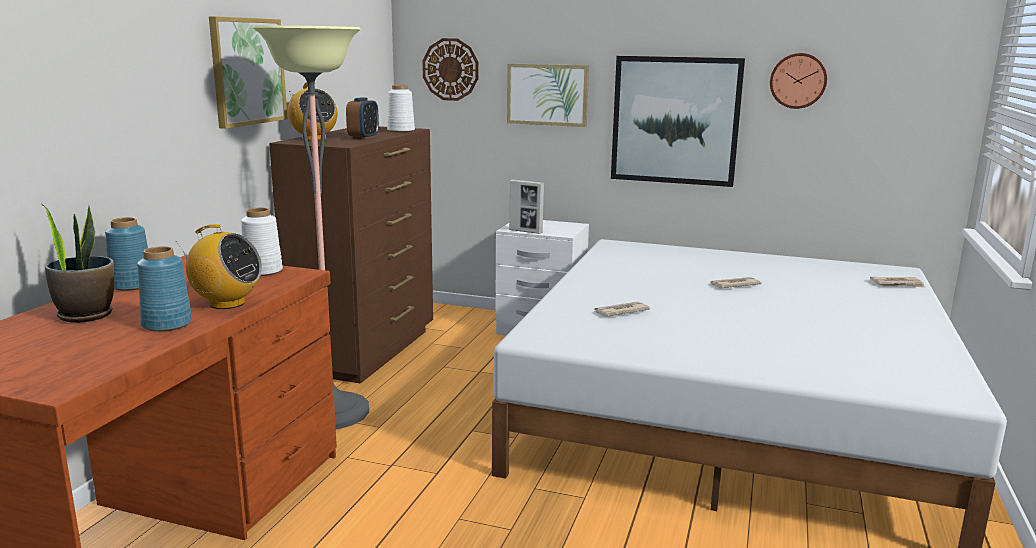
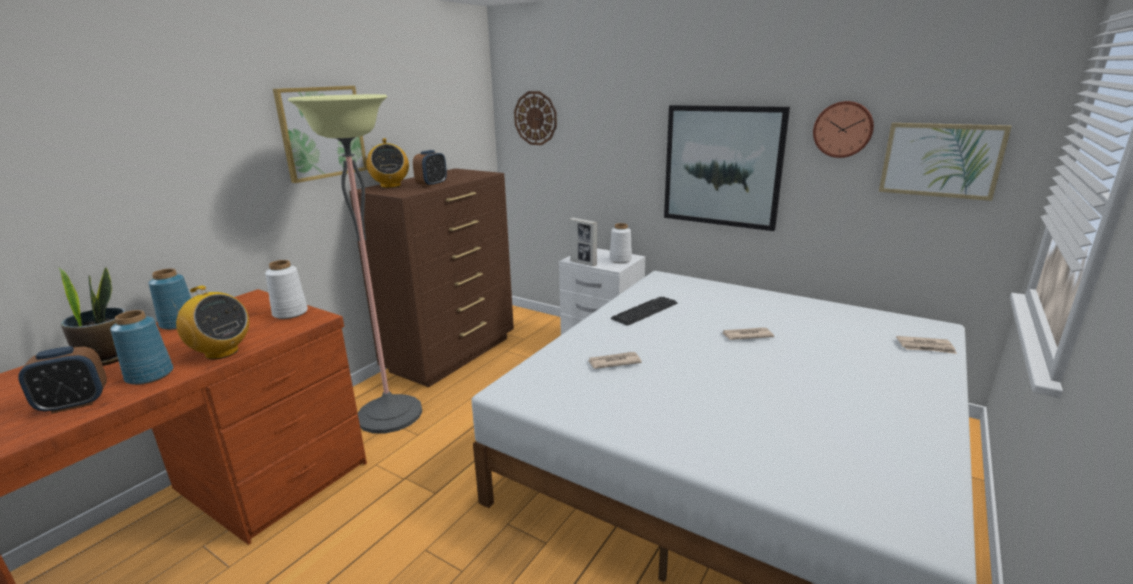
camera: 15 degrees right, 5 degrees up
white vase [387,85,415,132] -> white vase moved to [609,223,632,263]
picture [507,63,589,127] -> picture moved to [879,123,1012,201]
none -> alarm clock [18,346,107,414]
none -> keyboard [611,297,677,326]

